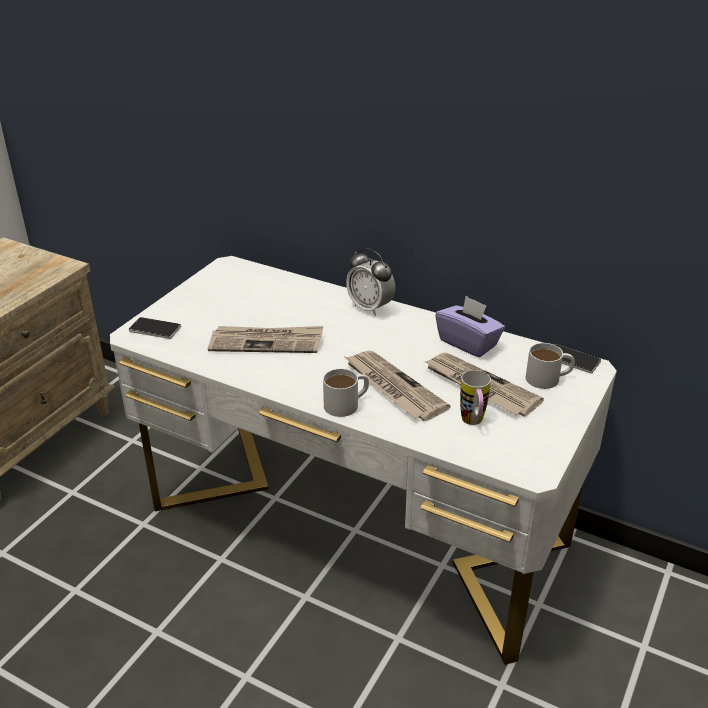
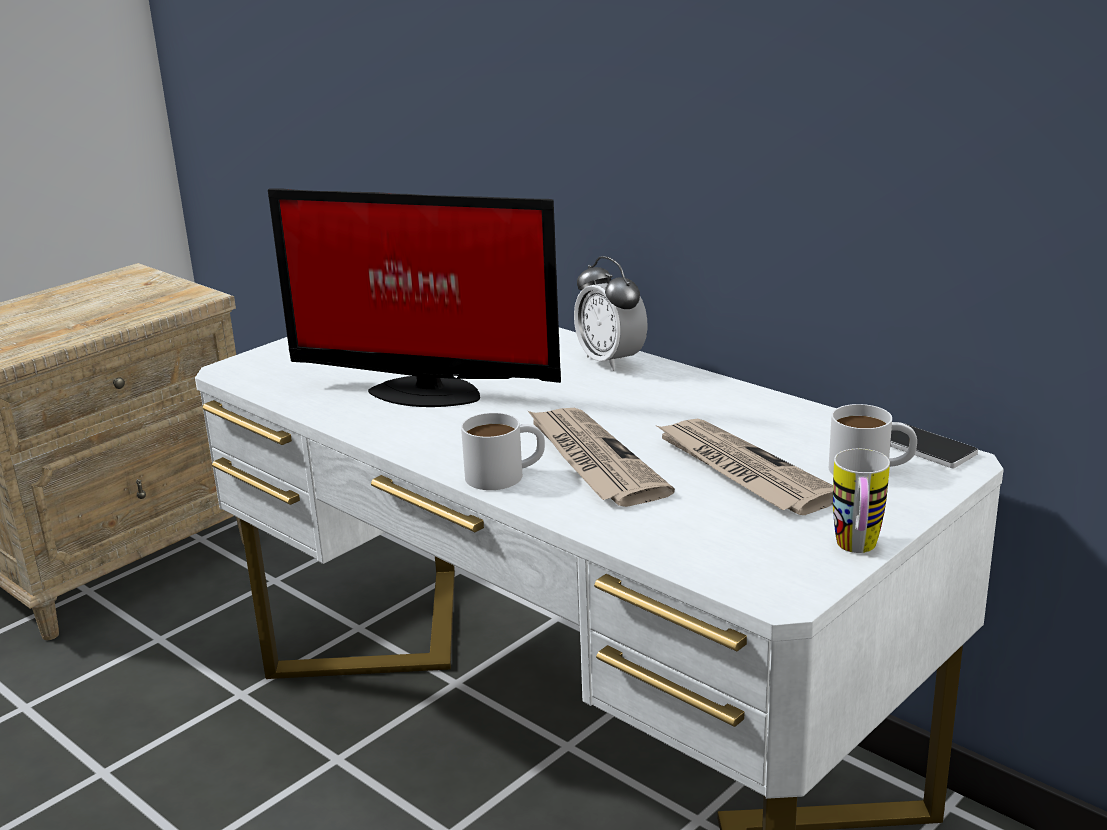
camera: 15 degrees right, 10 degrees down
phone [129,317,181,339] -> none
newspaper [208,326,323,353] -> monitor [268,188,561,407]
purple tissue box [435,296,505,357] -> none
mug [460,370,491,425] -> mug moved to [833,449,890,553]

